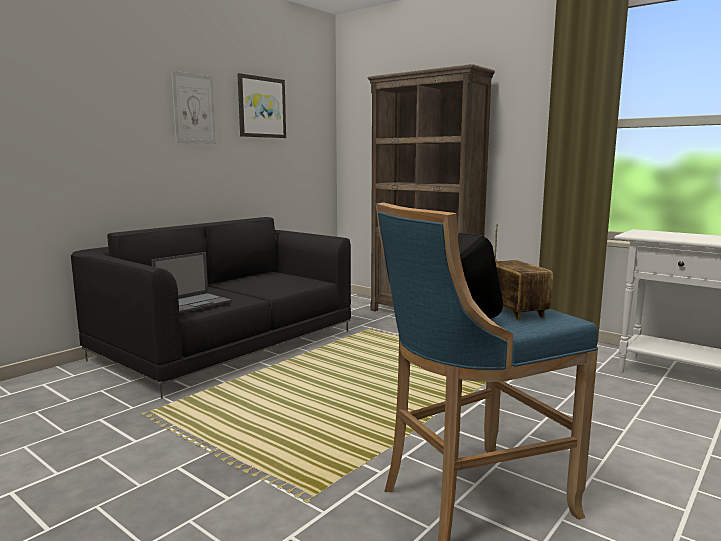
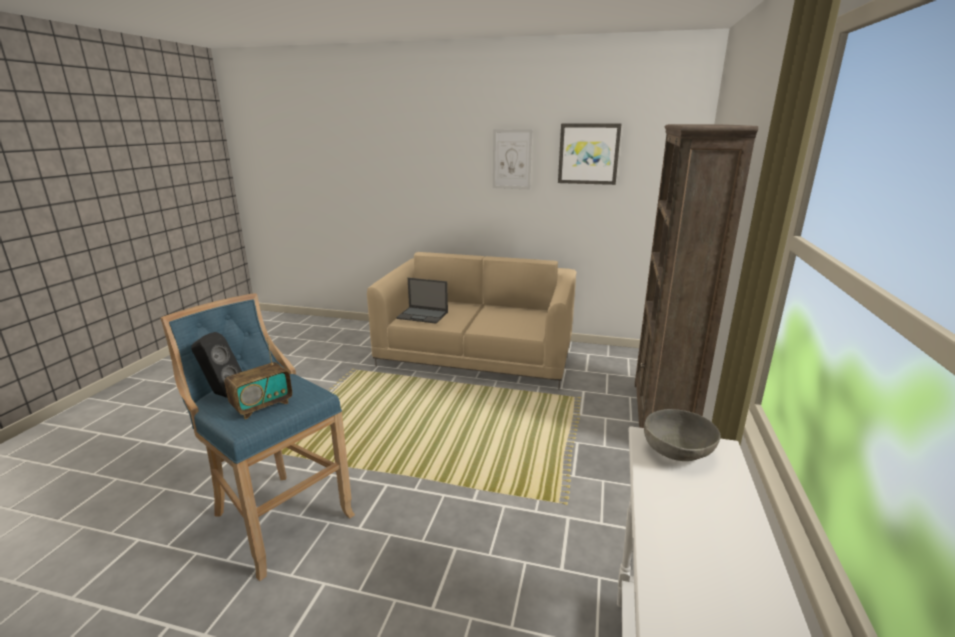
camera: 65 degrees right, 10 degrees up
black sofa [71,217,351,399] -> beige sofa [367,252,576,390]
none -> grey bowl [644,409,720,461]

